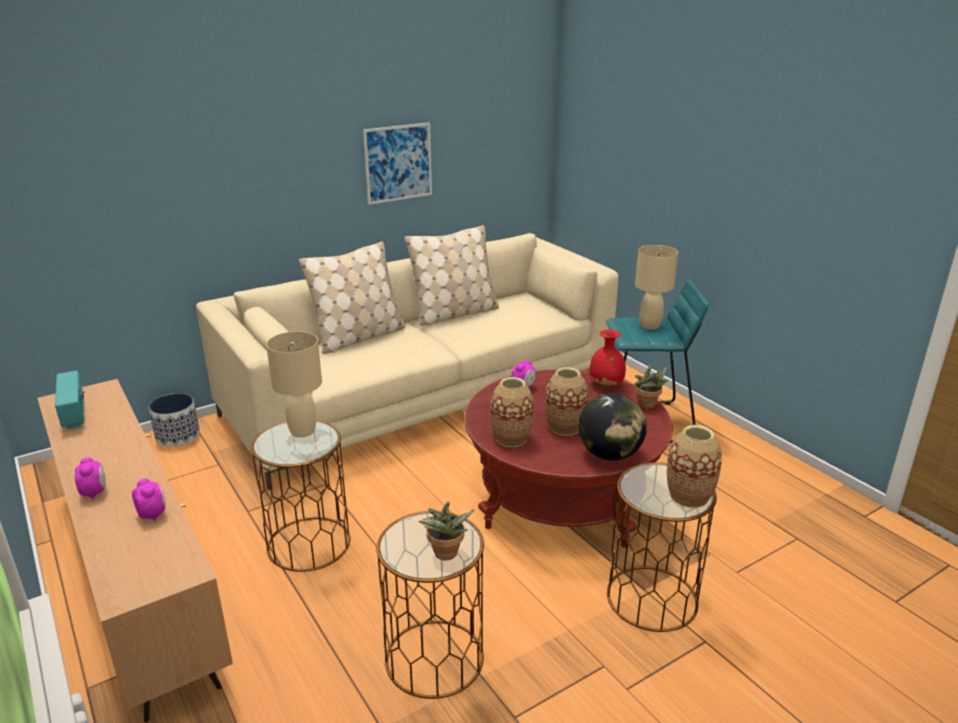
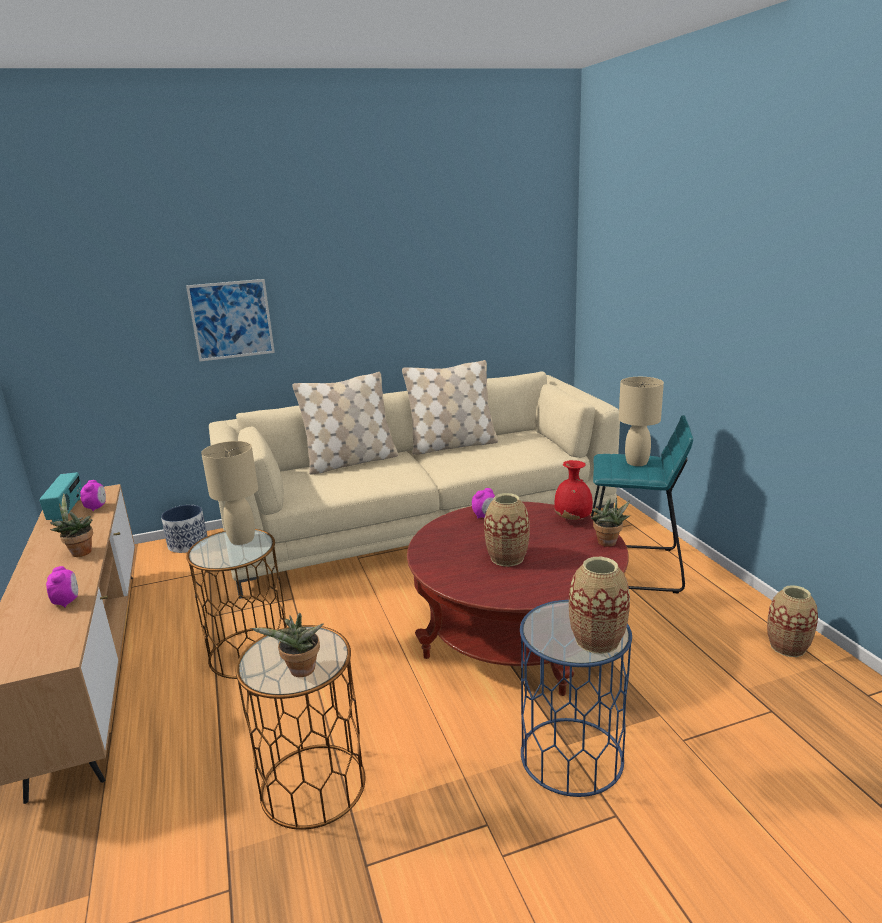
camera: 15 degrees right, 5 degrees down
alarm clock [75,458,106,499] -> alarm clock moved to [80,480,106,511]
picture [363,123,432,205] -> picture moved to [186,279,275,361]
vase [491,377,534,447] -> vase moved to [767,585,818,657]
globe [579,393,647,461] -> none
brown side table [607,462,717,632] -> blue side table [520,600,632,797]
none -> potted plant [50,493,93,557]

